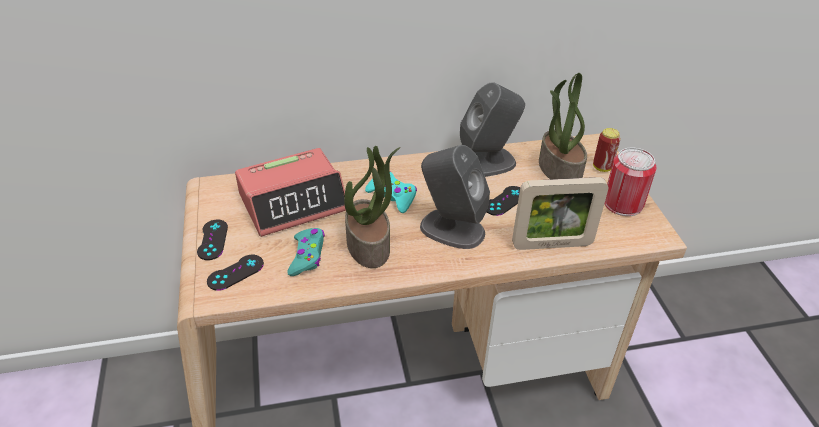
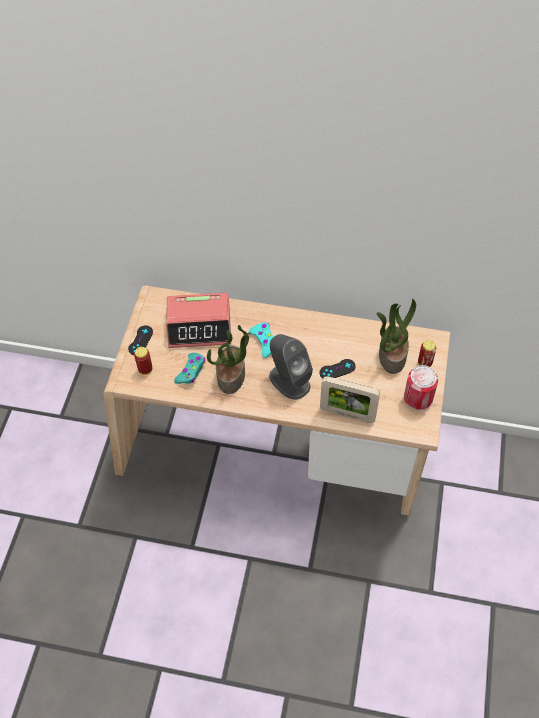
camera: 25 degrees right, 15 degrees up
black game controller [207,255,264,291] -> can [134,347,152,375]
grey speaker [460,82,525,177] -> none

